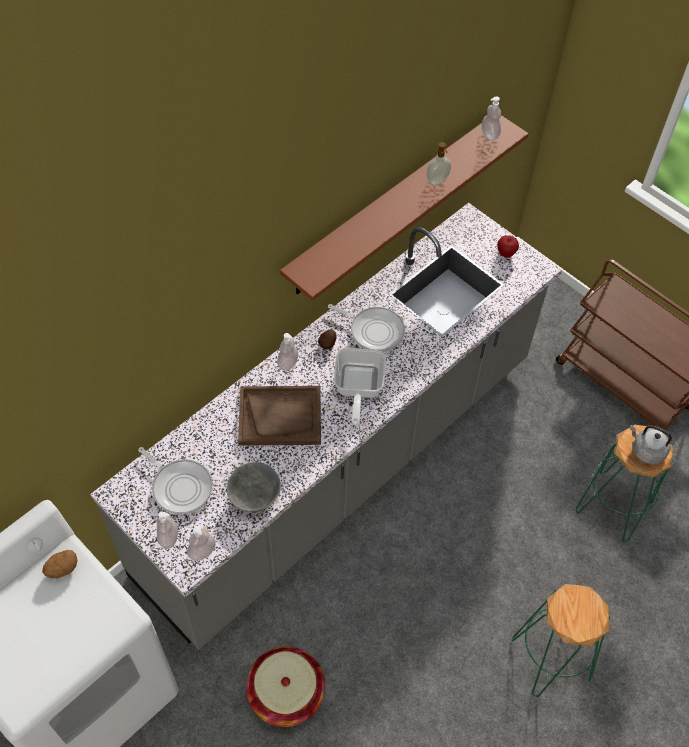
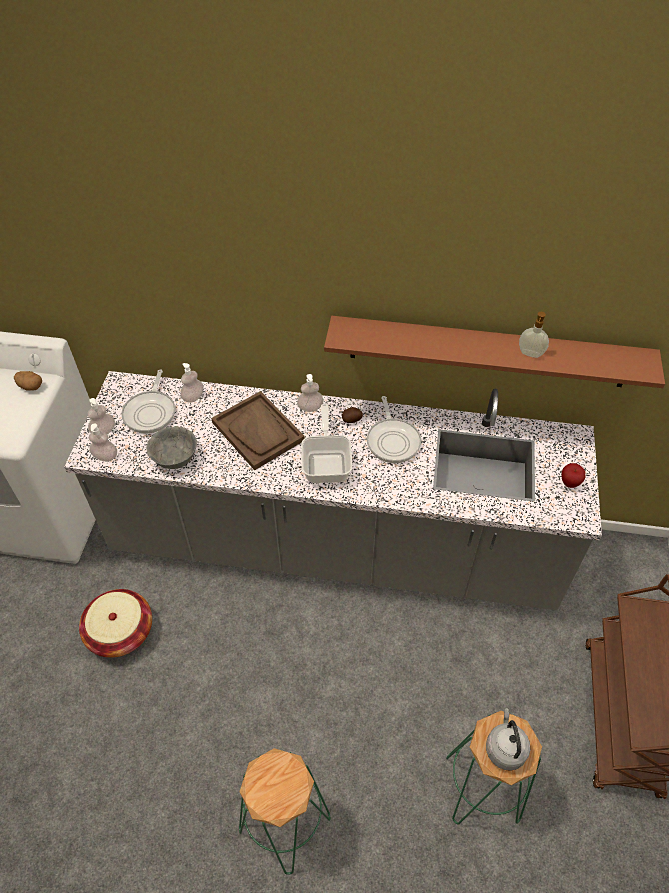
camera: 55 degrees right, 5 degrees down
frying pan [334,348,386,426] -> frying pan turned 120 degrees clockwise [301,404,353,483]
soap dispenser [482,96,501,140] -> soap dispenser moved to [181,363,204,403]

